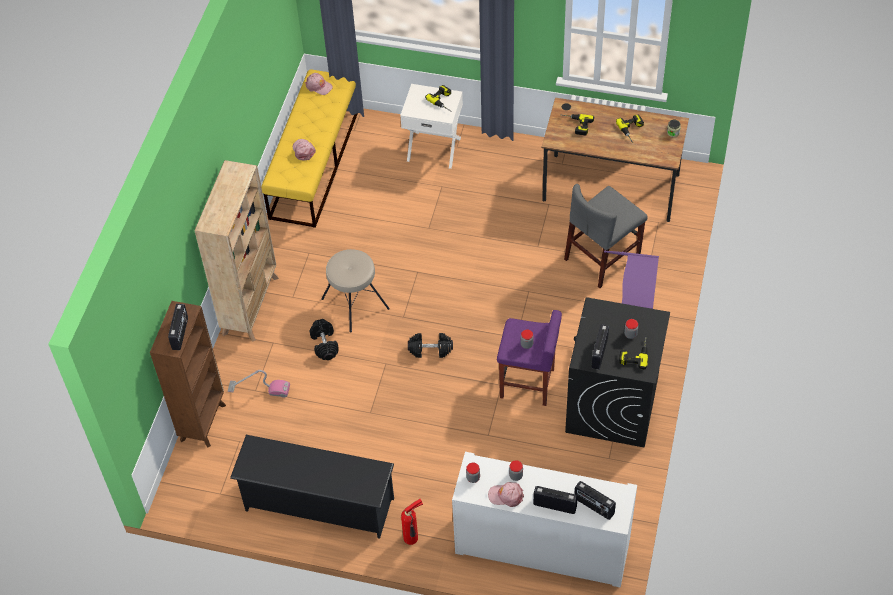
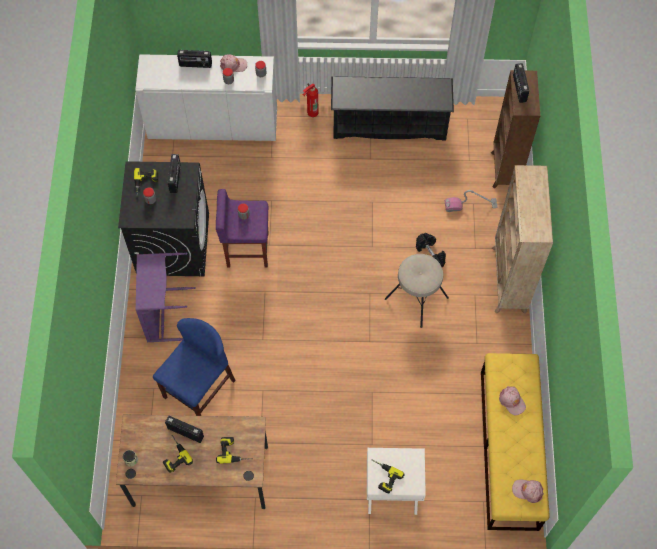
camera: 165 degrees right, 10 degrees up
black dumbbell [408,333,453,358] -> none
grey chair [564,184,648,288] -> blue chair [153,318,236,416]
radio [574,481,616,520] -> radio moved to [165,416,204,443]

